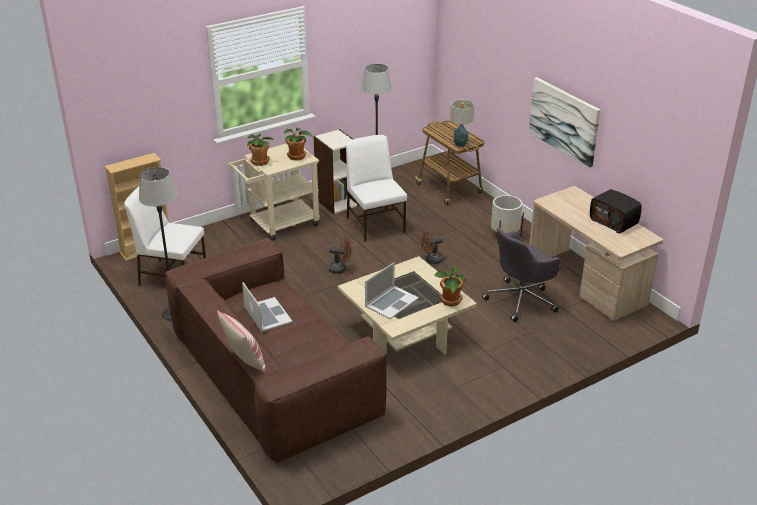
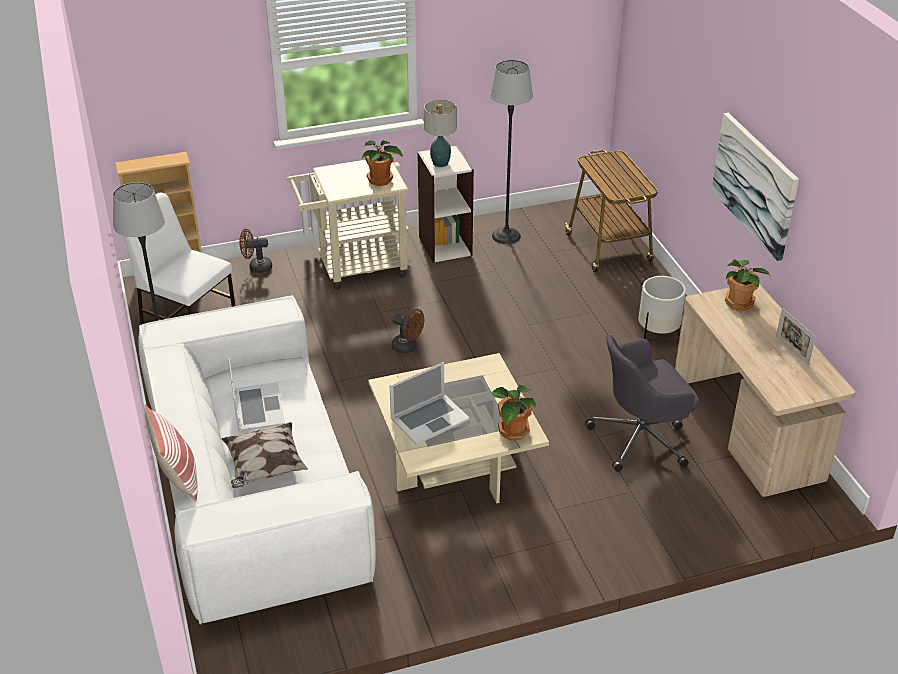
camera: 15 degrees right, 5 degrees up
brown sofa [165,238,387,463] -> white sofa [138,295,376,624]
potted plant [247,134,275,166] -> potted plant moved to [725,259,770,311]
white chair [346,135,407,242] -> none
brown fan [421,231,443,264] -> brown fan moved to [239,229,272,273]
table lamp [450,100,474,147] -> table lamp moved to [424,99,457,167]
radio [590,189,642,234] -> picture frame [776,308,816,366]
none -> pillow [222,422,308,488]

